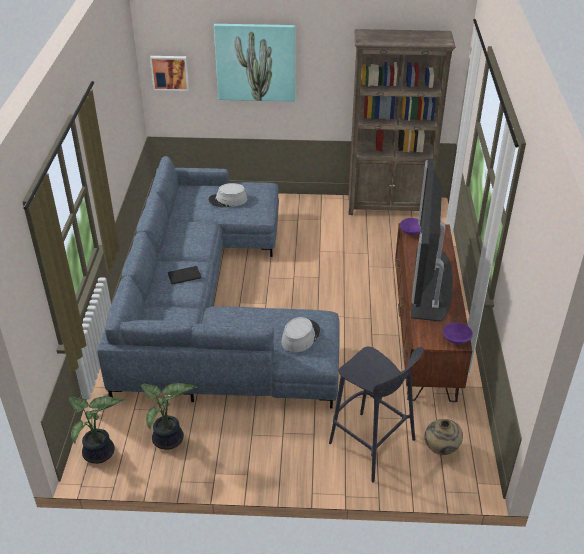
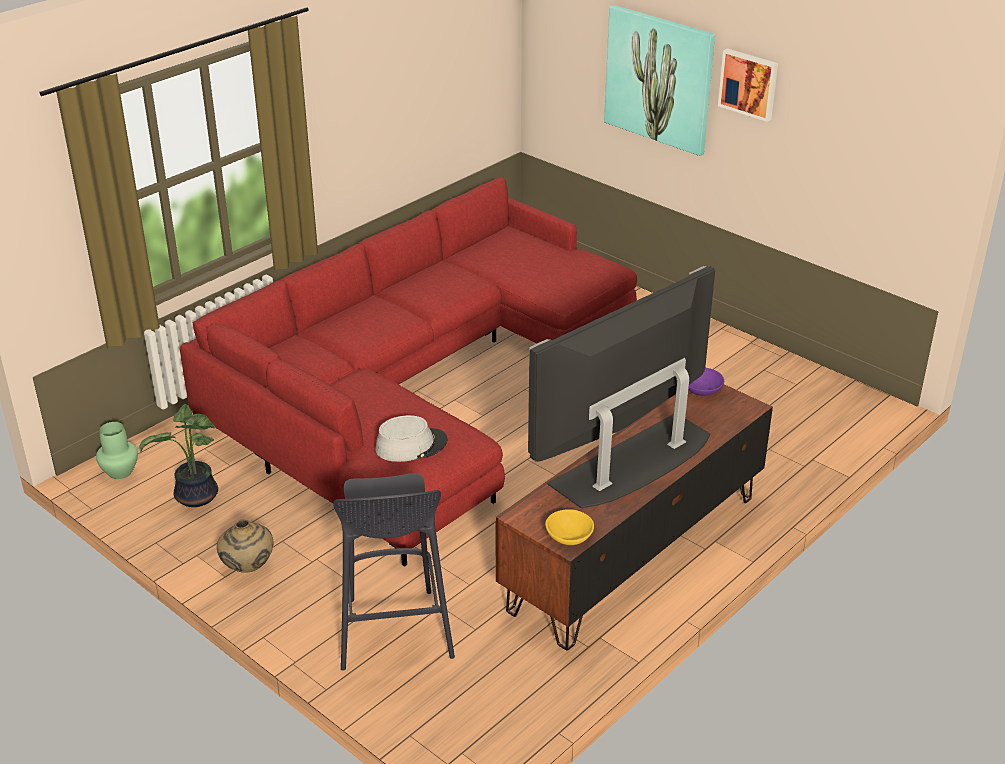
camera: 40 degrees right, 5 degrees down
potted plant [69,396,125,464] -> green vase [96,422,138,479]
blue sofa [97,156,340,408] -> red sofa [180,177,637,567]
picture [150,56,189,91] -> picture moved to [718,48,778,122]
black book [168,266,202,284] -> none
grey hat [208,183,247,207] -> none
brown bookcase [348,29,456,215] -> none
beige vase [425,419,463,455] -> beige vase moved to [217,520,273,573]
purple bowl [443,322,473,344] -> yellow bowl [545,509,594,545]

